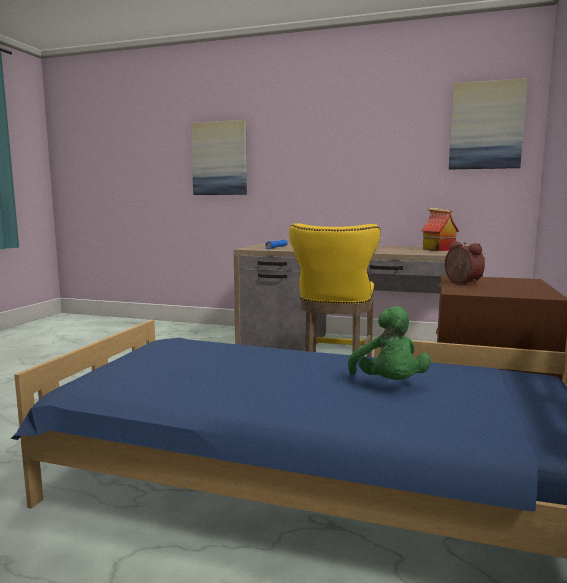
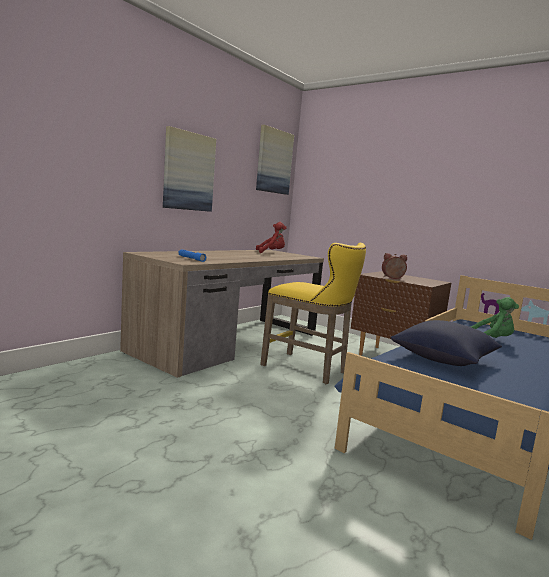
camera: 70 degrees left, 0 degrees up
picture [191,120,247,195] -> picture moved to [163,126,216,212]
toy house [421,208,459,251] -> red plush toy [256,222,287,253]
none -> blue pillow [391,320,502,366]

